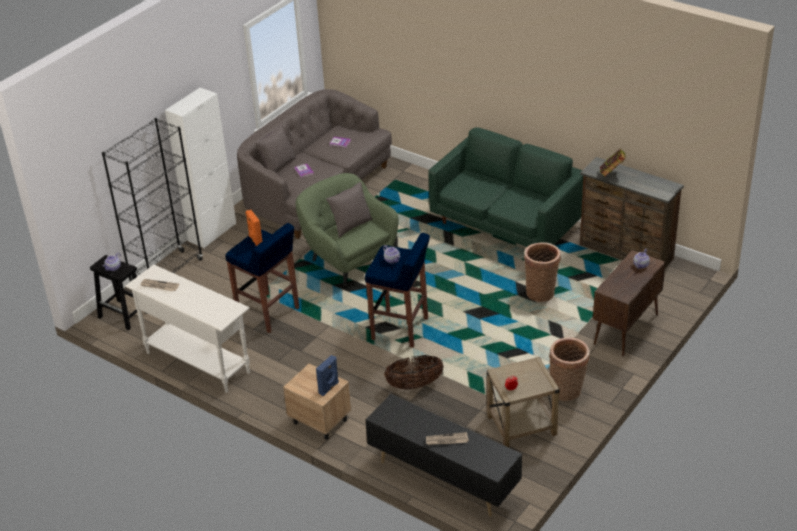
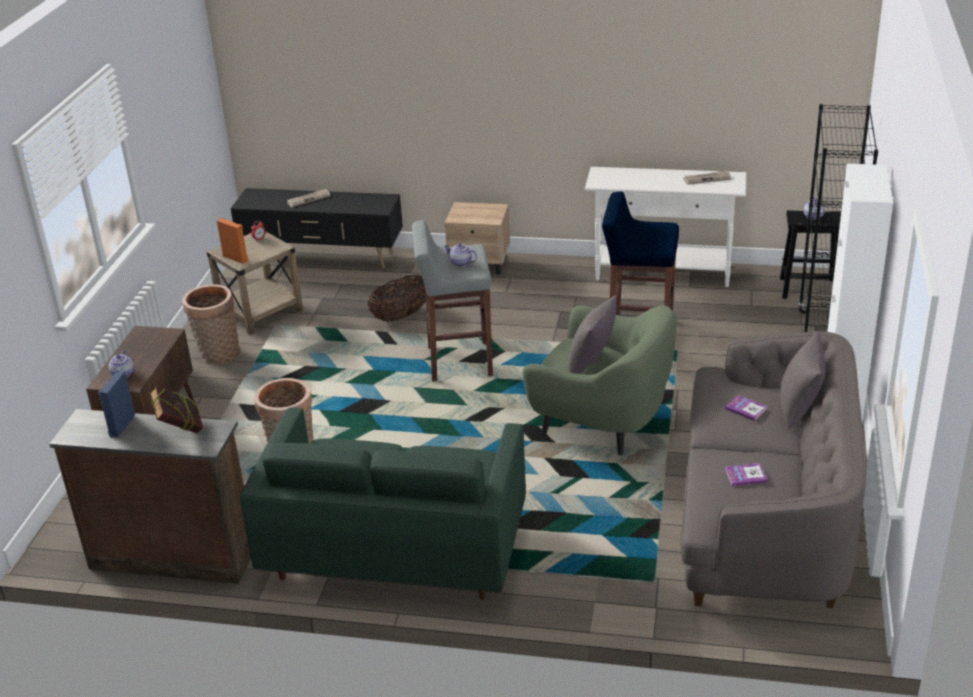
camera: 155 degrees right, 5 degrees down
orange speaker [246,210,263,246] -> orange speaker moved to [217,218,248,264]
blue speaker [316,355,339,396] -> blue speaker moved to [98,370,135,437]
blue stool [365,233,430,348] -> grey stool [412,220,493,382]

